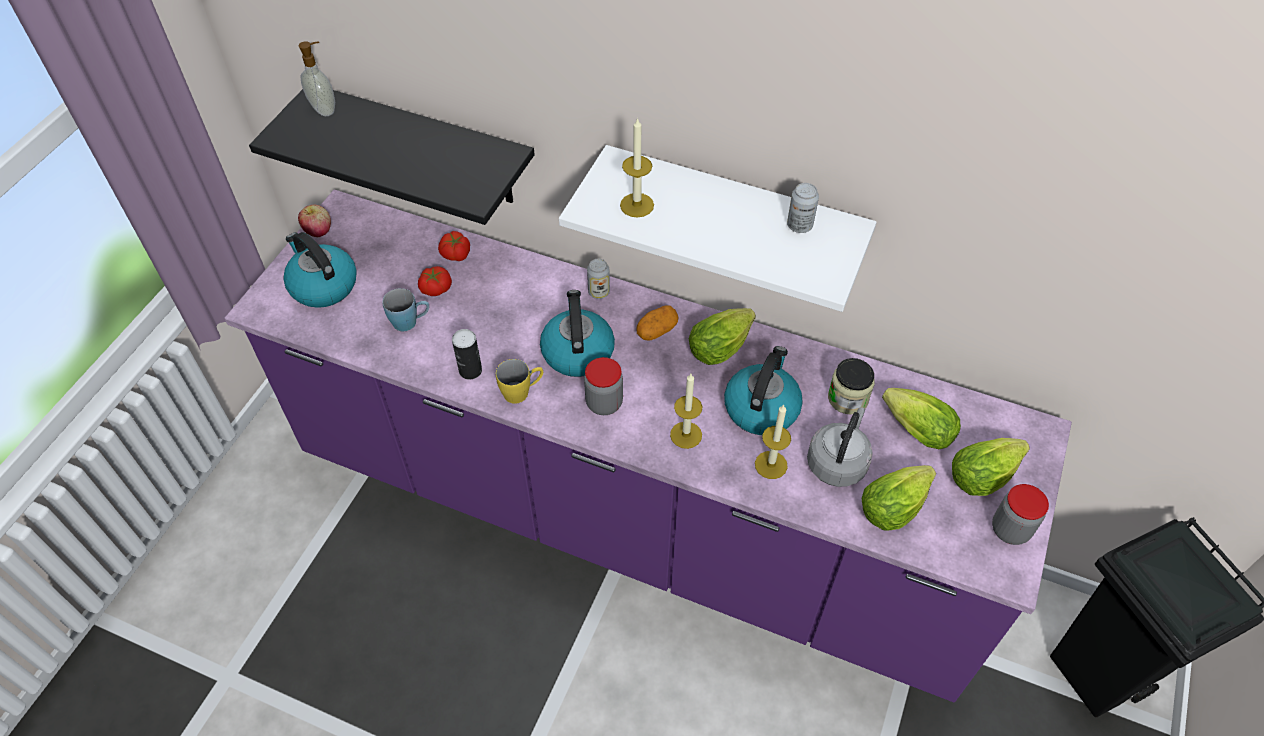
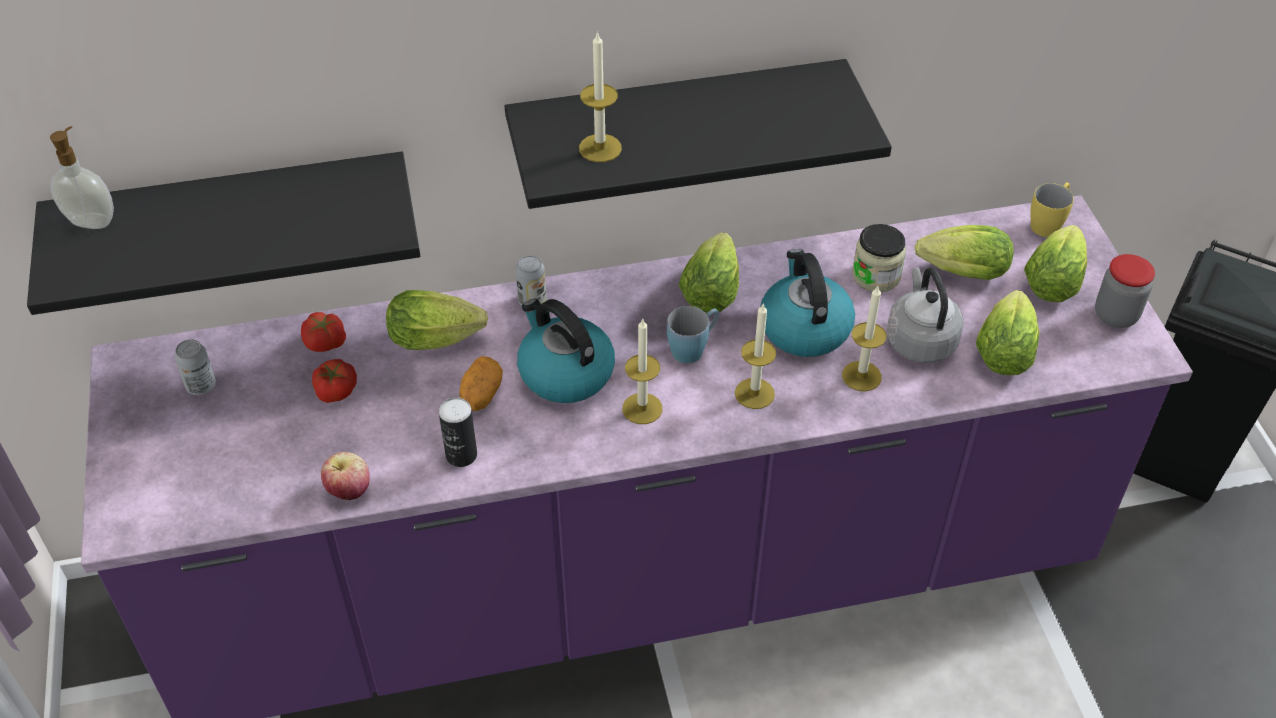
camera: 35 degrees left, 5 degrees down
kettle [283,232,357,308] -> none
apple [298,205,331,238] -> apple moved to [321,452,370,500]
blue mug [382,288,429,332] -> blue mug moved to [667,306,719,363]
yellow mug [496,359,543,404] -> yellow mug moved to [1031,182,1073,237]
white shelf [559,145,877,312] -> black shelf [505,59,892,209]
jar [584,357,623,415] -> candle [622,319,662,424]
potato [636,305,678,341] -> potato moved to [459,356,503,411]
can [787,183,819,233] -> can moved to [175,339,216,395]
none -> lettuce [386,290,488,350]

